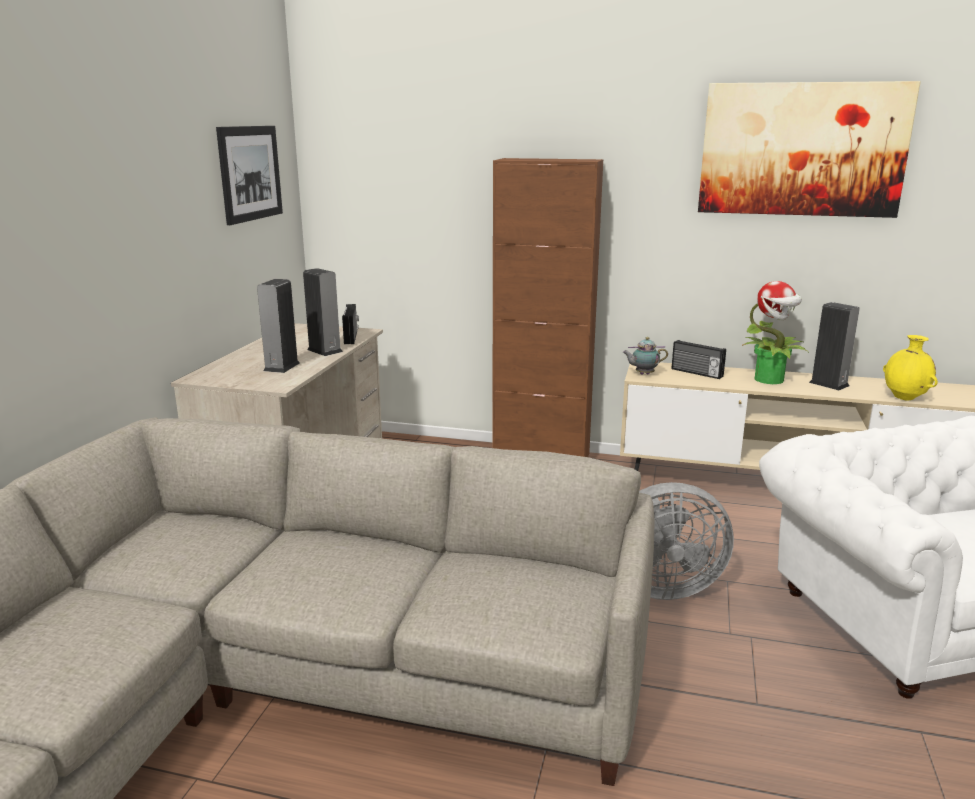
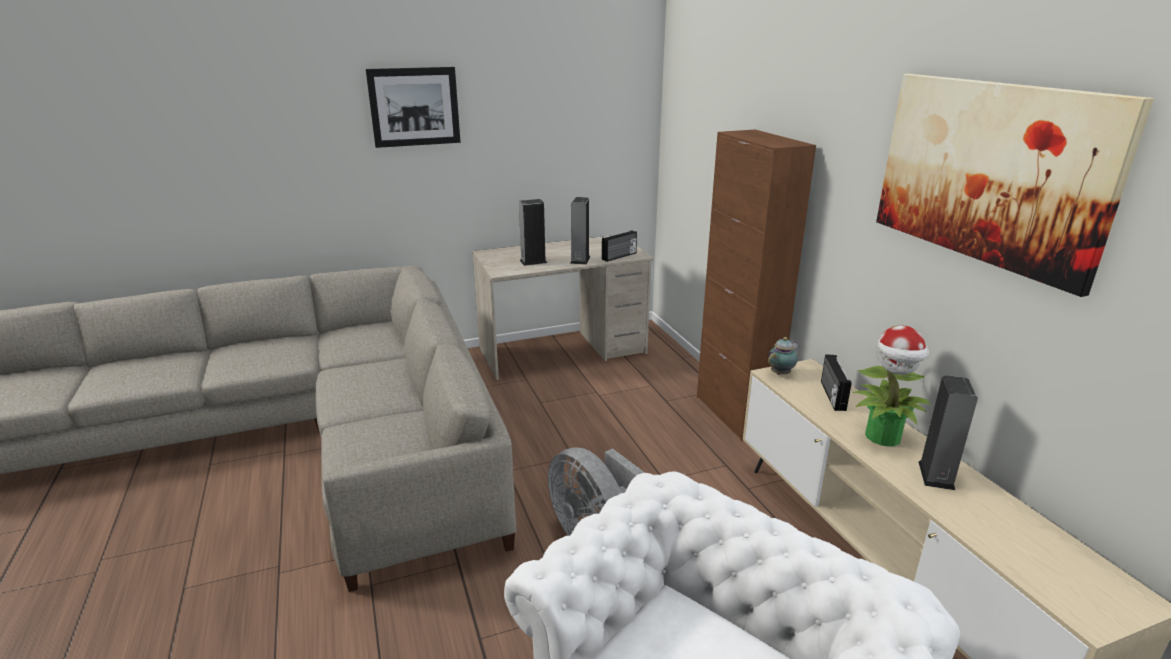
camera: 55 degrees right, 5 degrees up
picture [216,126,283,225] -> picture moved to [366,67,461,148]
teapot [623,337,668,375] -> teapot turned 90 degrees clockwise [768,337,799,375]
yellow vase [883,335,938,401] -> none

